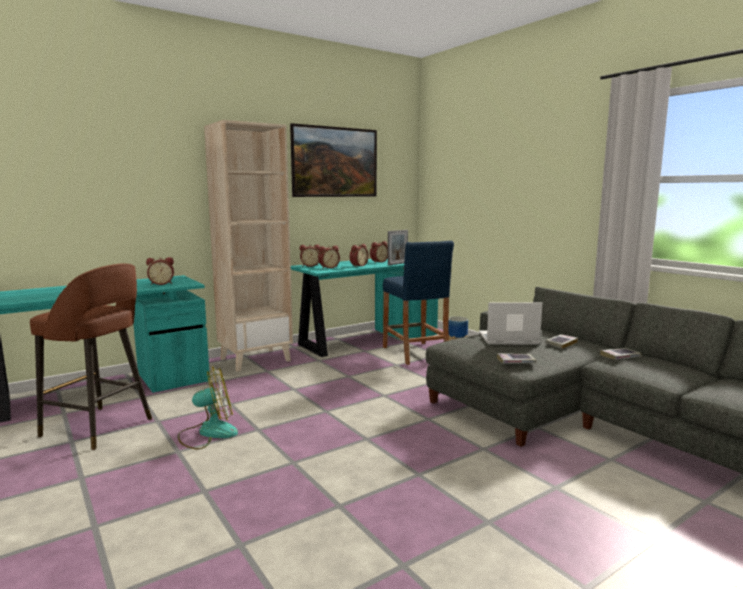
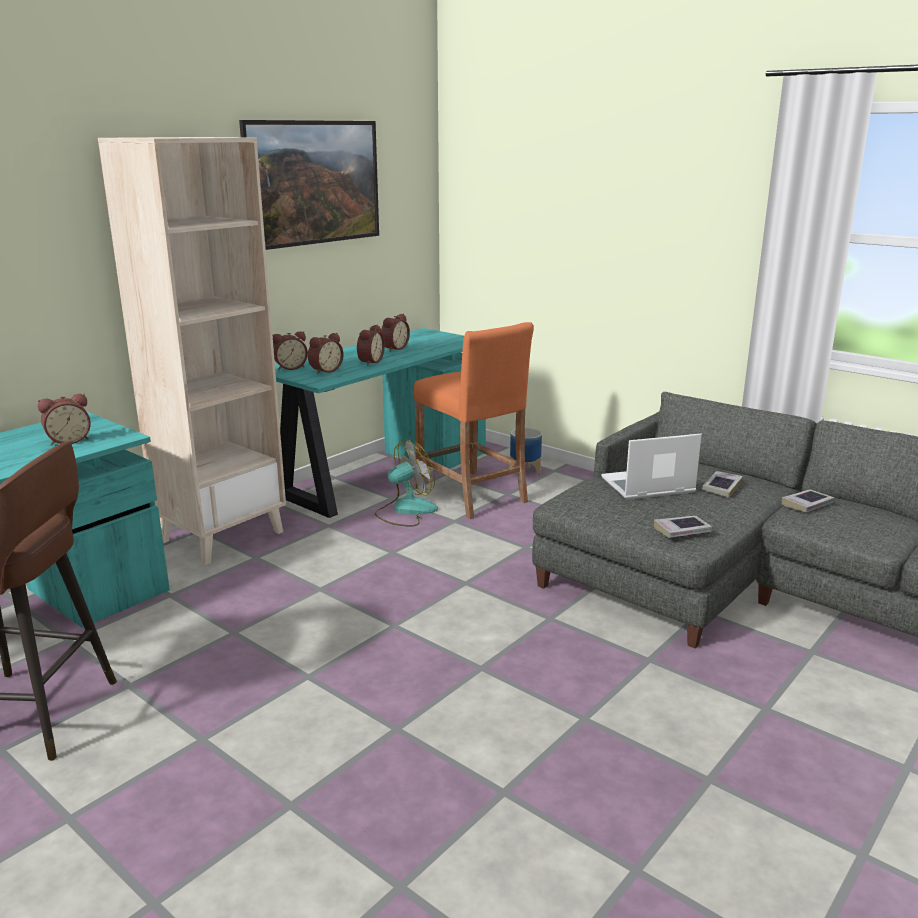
camera: 15 degrees left, 10 degrees up
fan [178,366,238,449] -> fan moved to [375,439,438,527]
blue stool [383,241,454,365] -> orange stool [414,322,534,519]
picture frame [388,230,408,265] -> none

